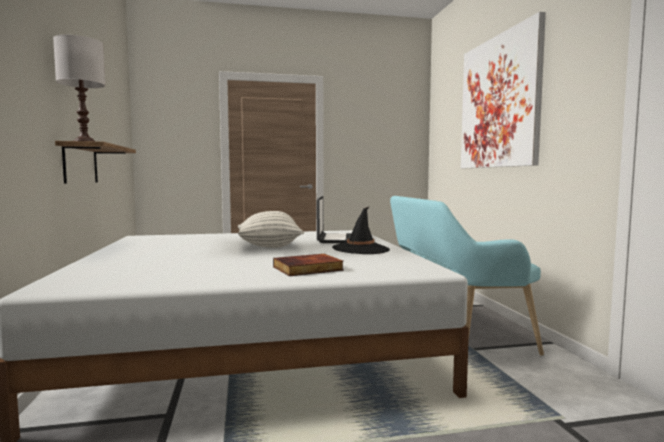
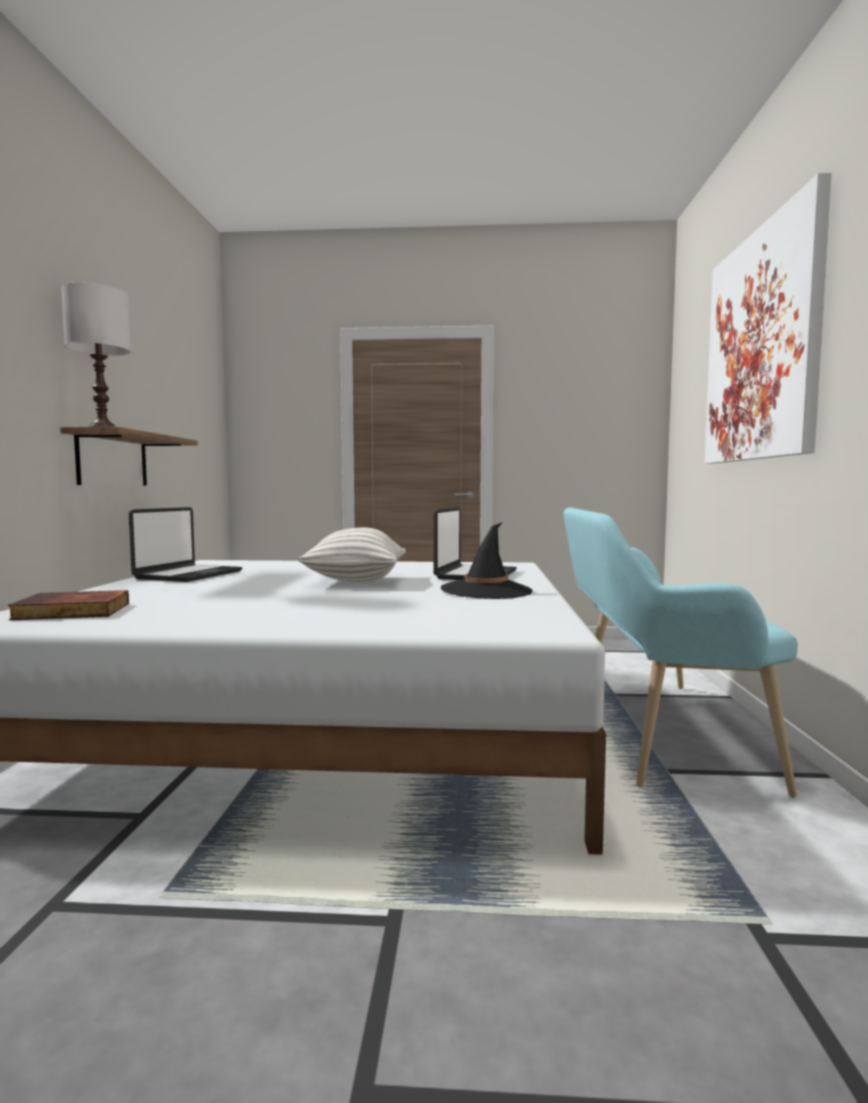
camera: 15 degrees right, 0 degrees up
book [273,254,344,276] -> book moved to [8,590,129,620]
none -> laptop [129,507,242,582]

